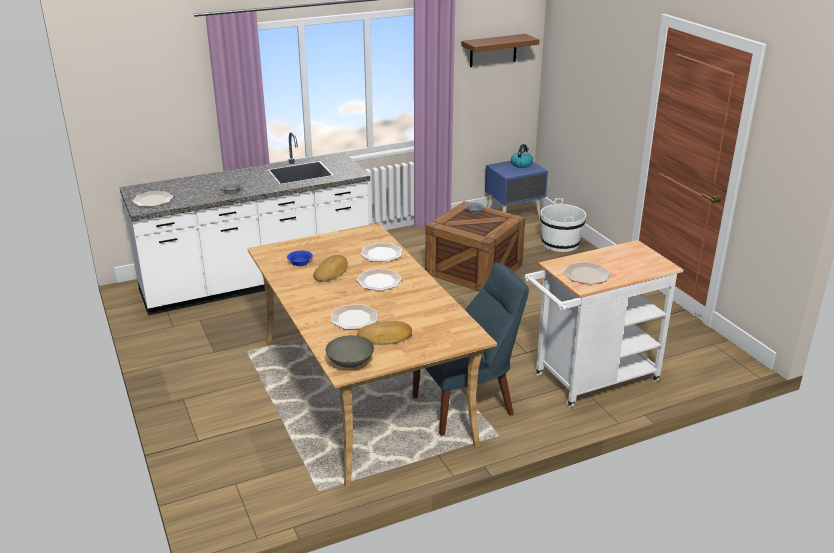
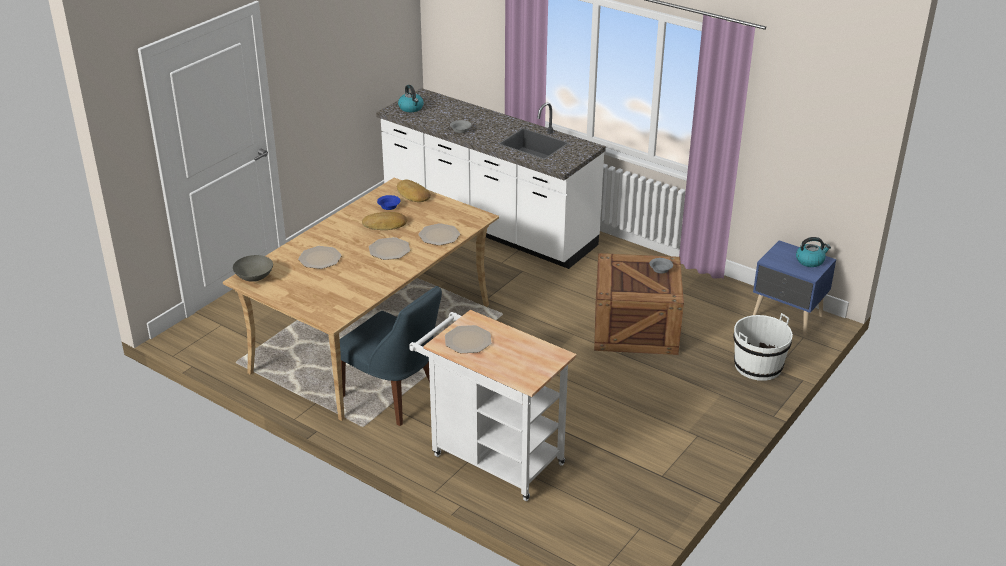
camera: 60 degrees right, 5 degrees up
plate [132,191,173,207] -> kettle [398,85,424,112]
bread [357,321,412,345] -> bread moved to [397,179,431,202]
brown shelf [461,34,540,67] -> none

